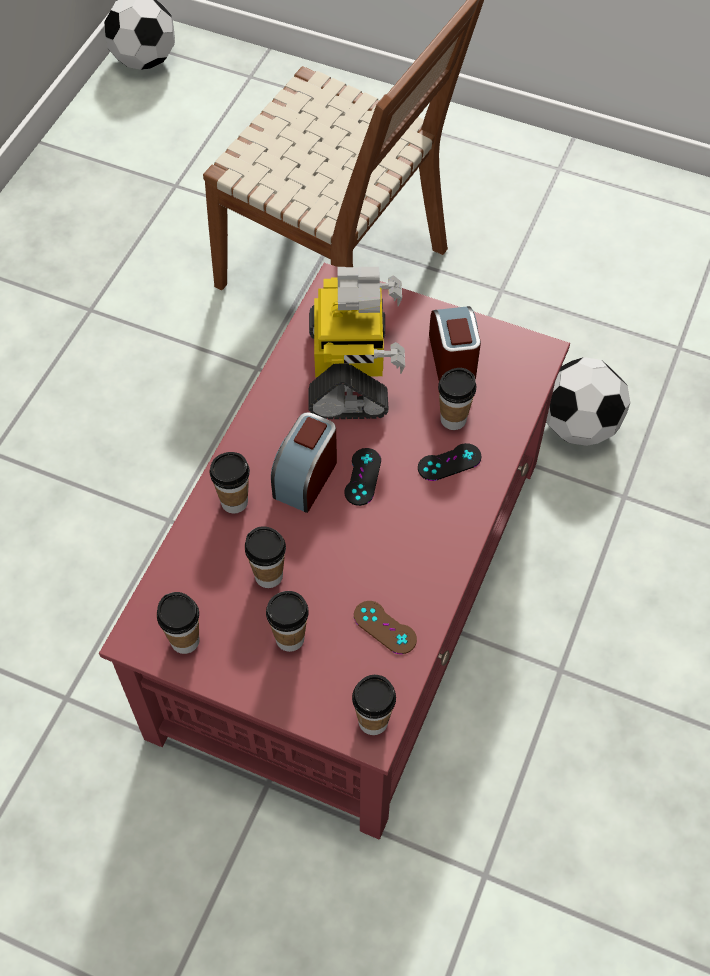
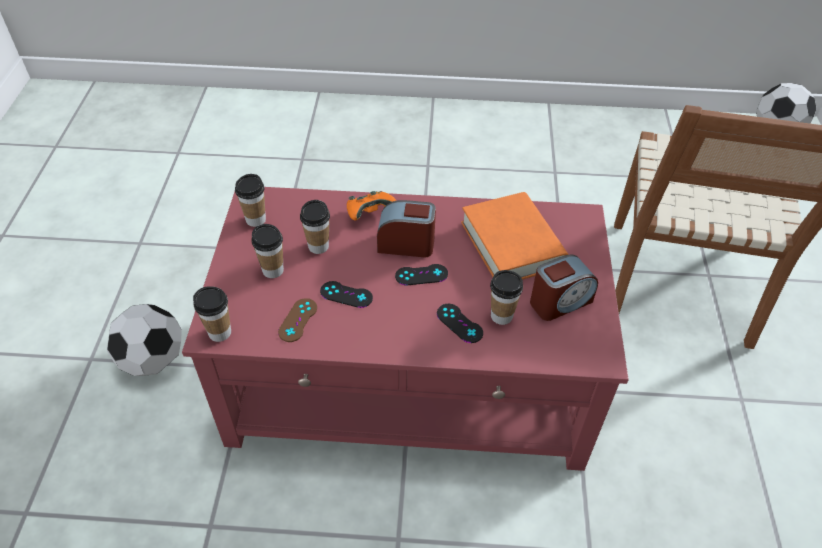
camera: 70 degrees right, 10 degrees down
cup [210,452,250,514] -> orange game controller [347,191,396,221]
toy robot [308,267,405,419] -> orange book [461,192,568,280]
football [546,357,630,446] -> football moved to [107,304,182,376]
none -> black game controller [320,281,373,308]

